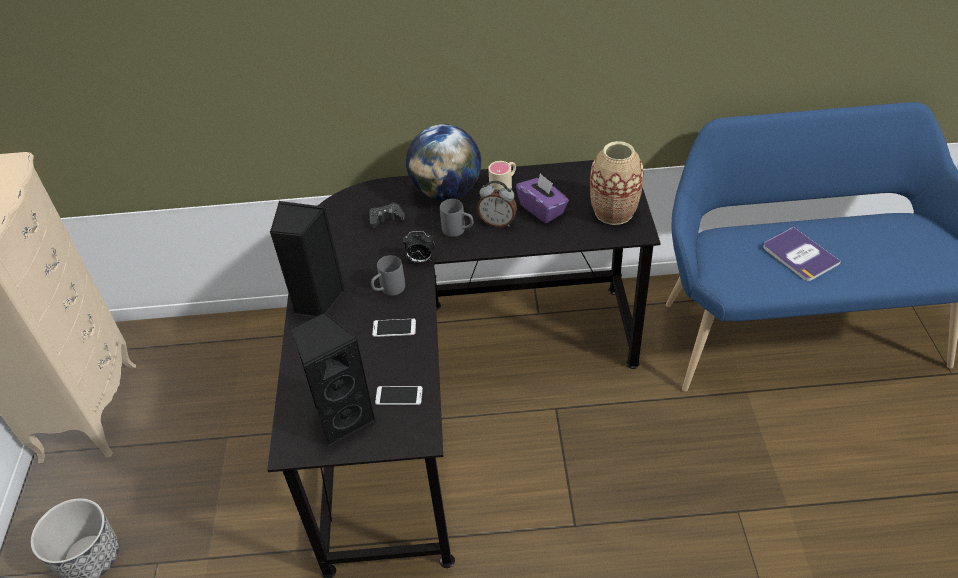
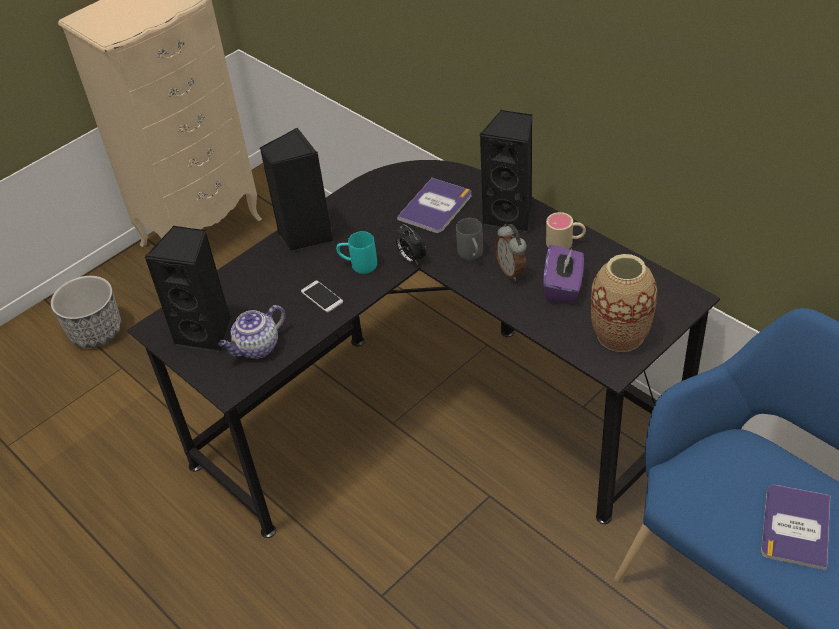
camera: 50 degrees right, 0 degrees up
black game controller [369,203,405,228] -> book [397,178,471,233]
grey mug [371,255,405,296] -> turquoise mug [336,231,377,274]
phone [375,386,423,405] -> teapot [219,305,285,359]
globe [406,124,481,200] -> black speaker [479,110,532,233]

